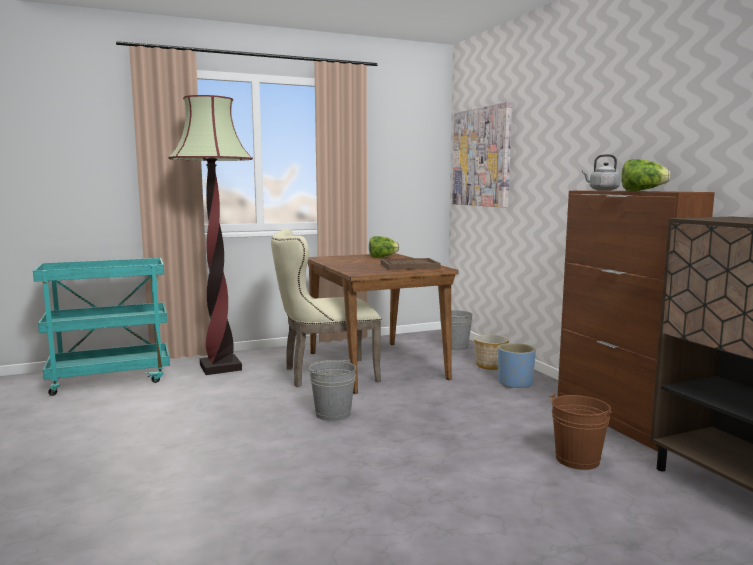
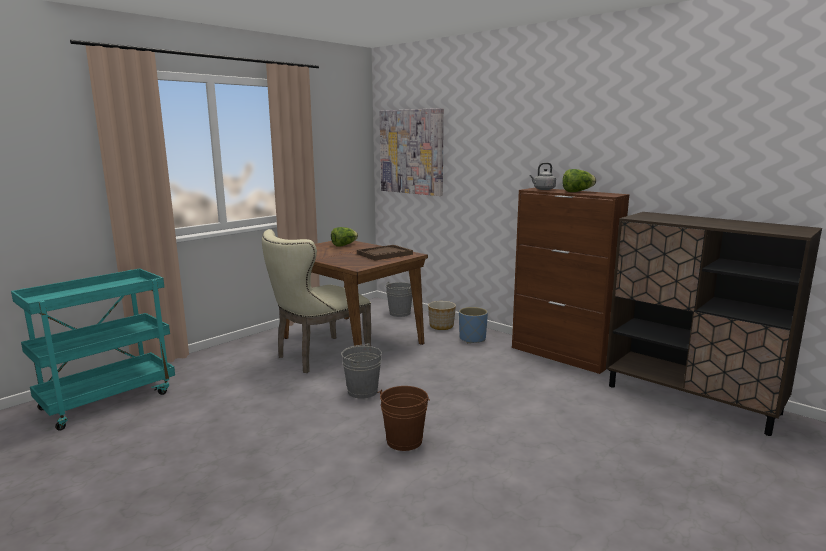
camera: 25 degrees left, 5 degrees up
floor lamp [168,95,253,375] -> none
brown bucket [550,394,612,470] -> brown bucket moved to [378,386,430,451]

